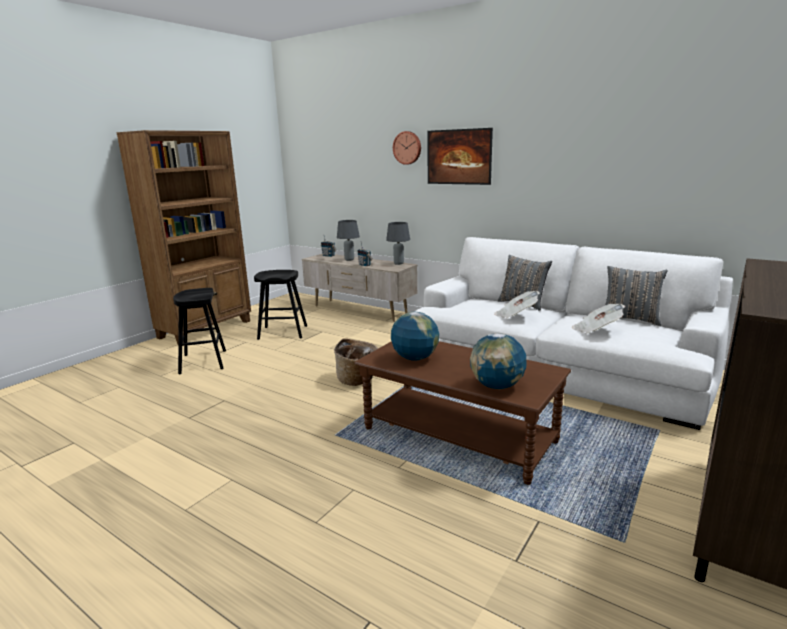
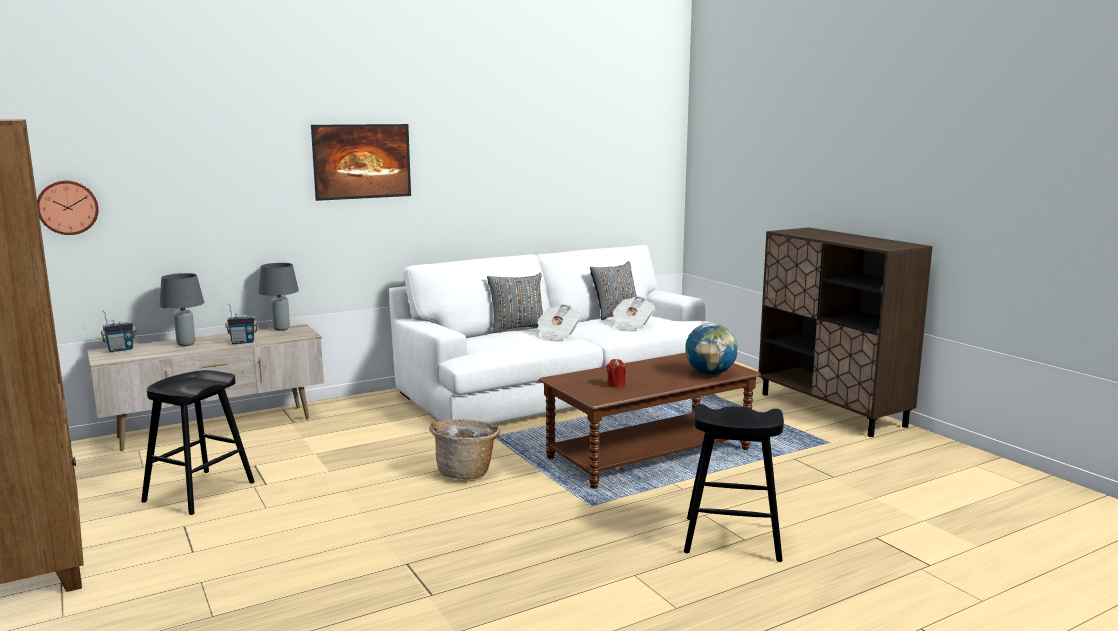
camera: 65 degrees left, 5 degrees down
black stool [173,288,226,374] -> black stool moved to [684,404,784,562]
globe [391,312,439,361] -> red candle [607,359,626,388]
wall clock [393,131,421,165] -> wall clock moved to [37,180,99,235]

